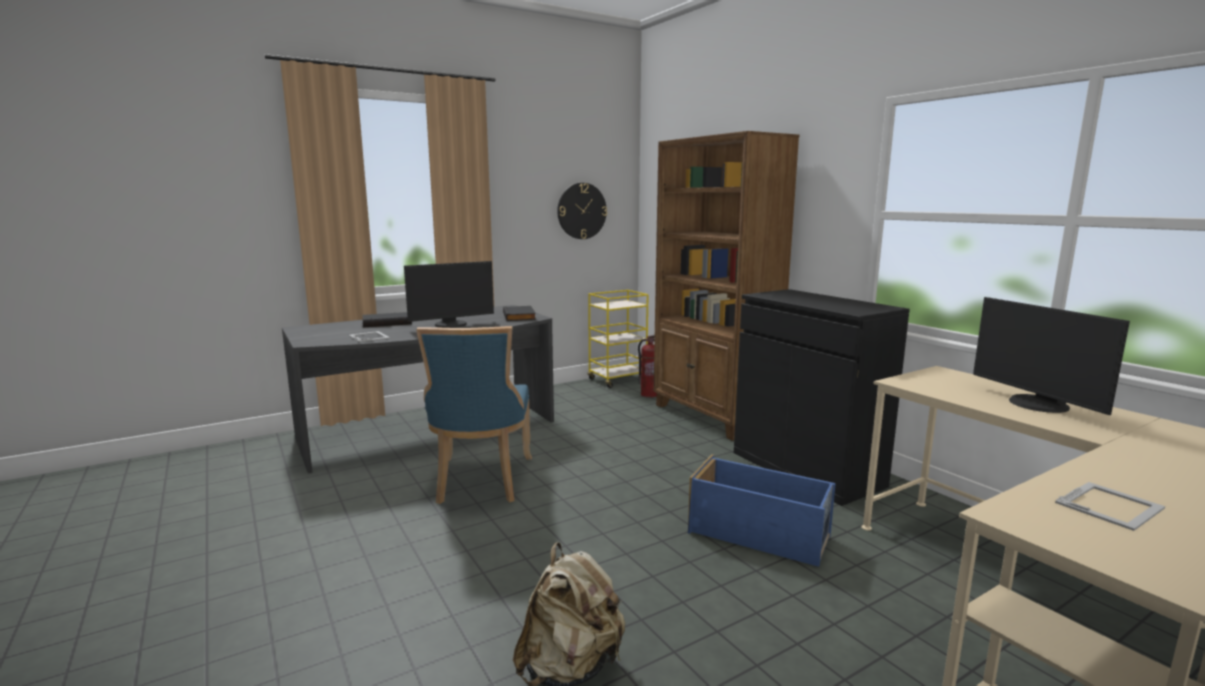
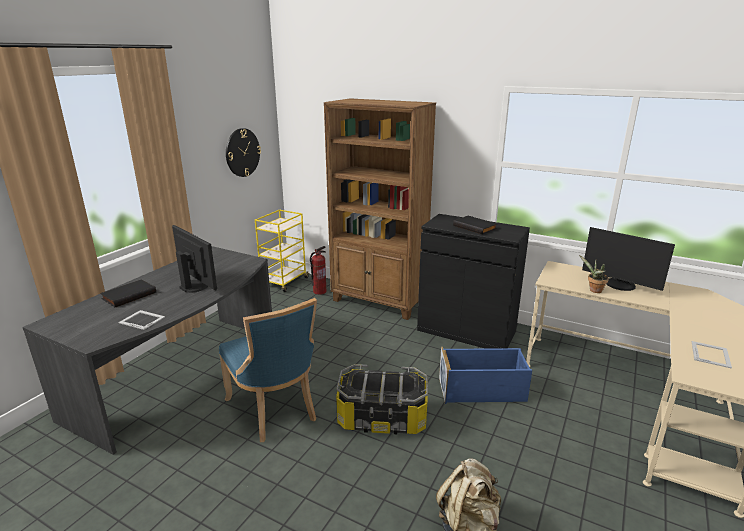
camera: 30 degrees left, 10 degrees up
monitor [404,261,494,328] -> monitor turned 75 degrees counterclockwise [172,225,217,293]
black book [503,306,536,321] -> black book moved to [453,216,497,234]
none -> storage box [336,364,428,434]
none -> potted plant [579,255,609,293]

